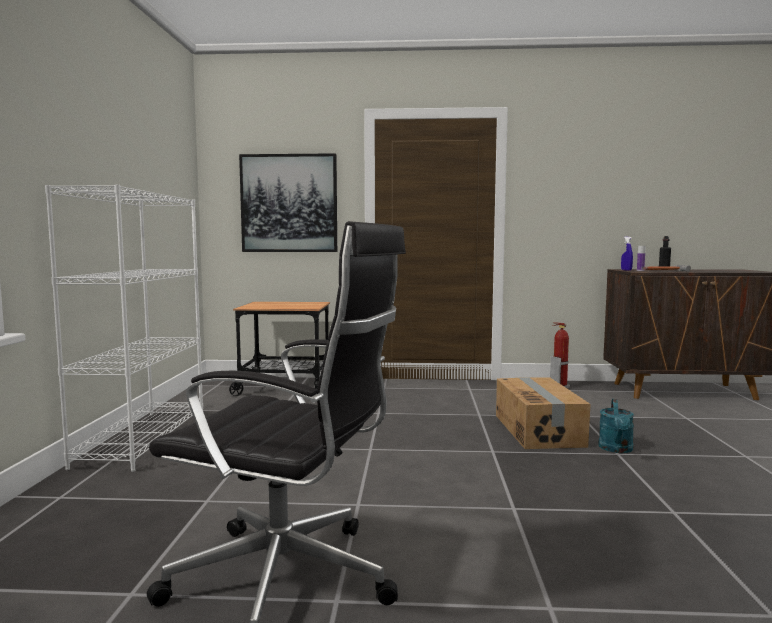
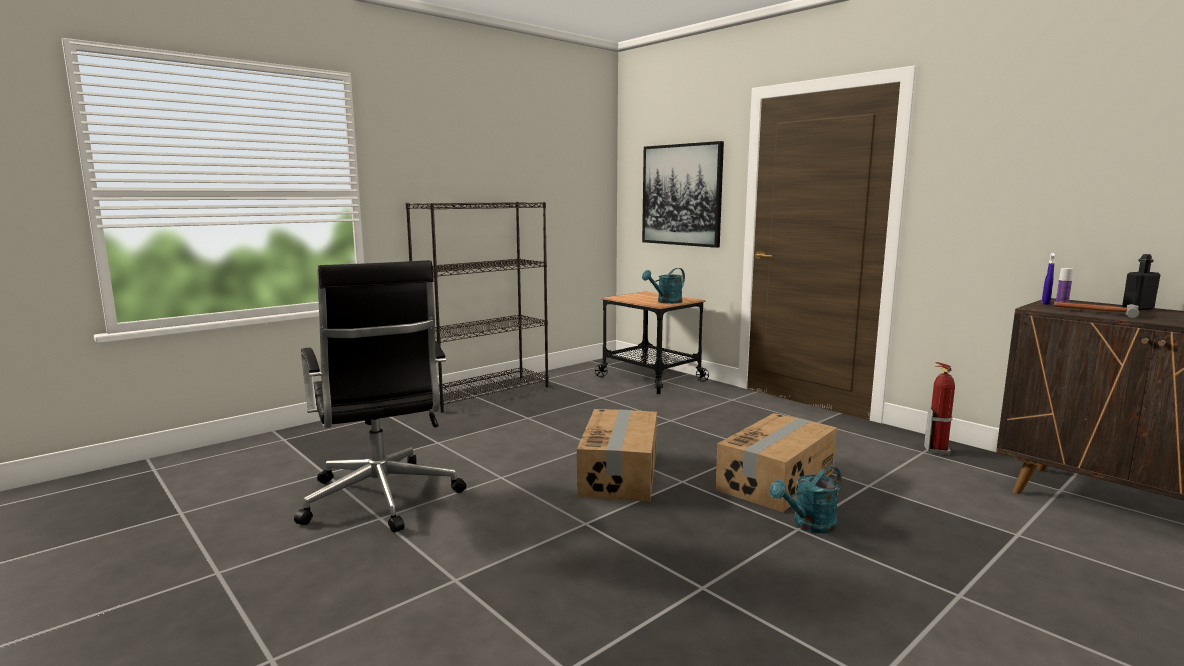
camera: 45 degrees right, 5 degrees up
white bookcase [45,185,203,472] -> black bookcase [406,202,548,413]
none -> cardboard box [577,409,657,502]
none -> turquoise watering can [642,268,685,304]

